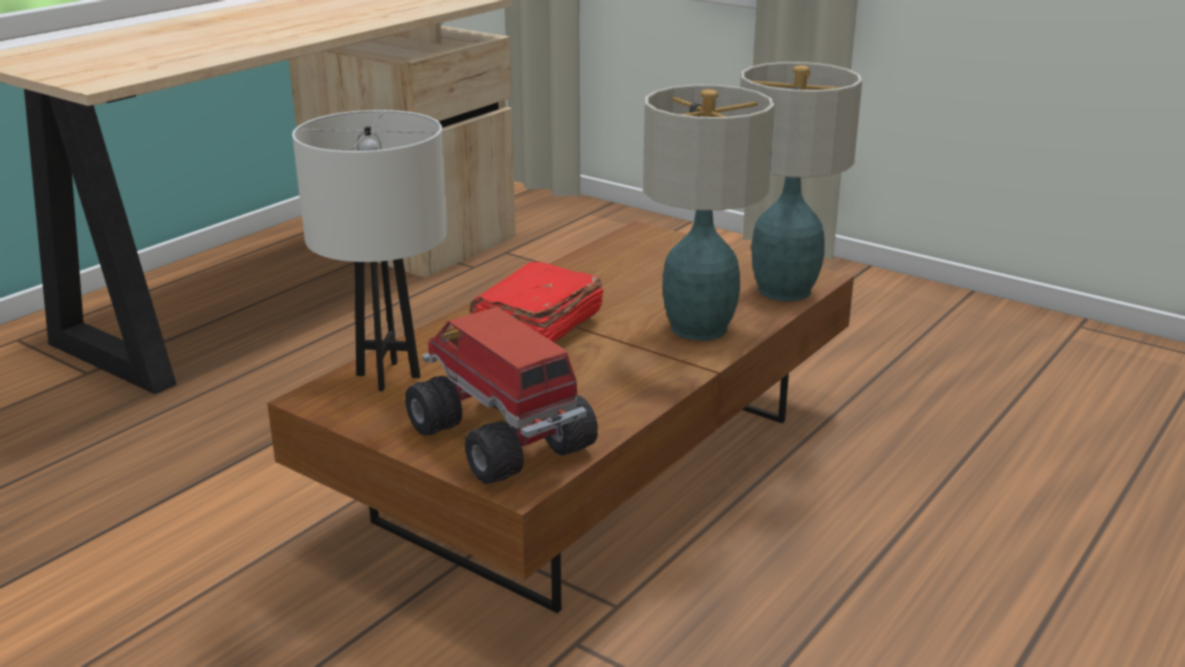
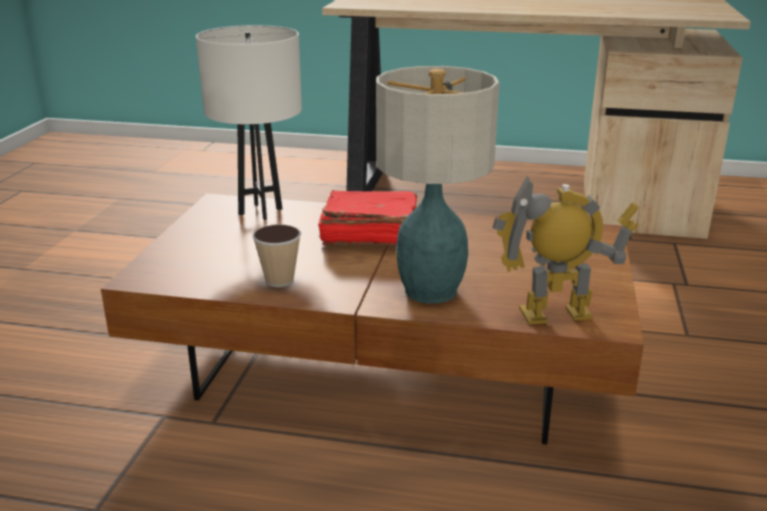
camera: 65 degrees right, 0 degrees up
toy truck [405,307,598,484] -> none
table lamp [740,62,862,301] -> toy robot [493,176,639,324]
none -> cup [253,225,301,287]

